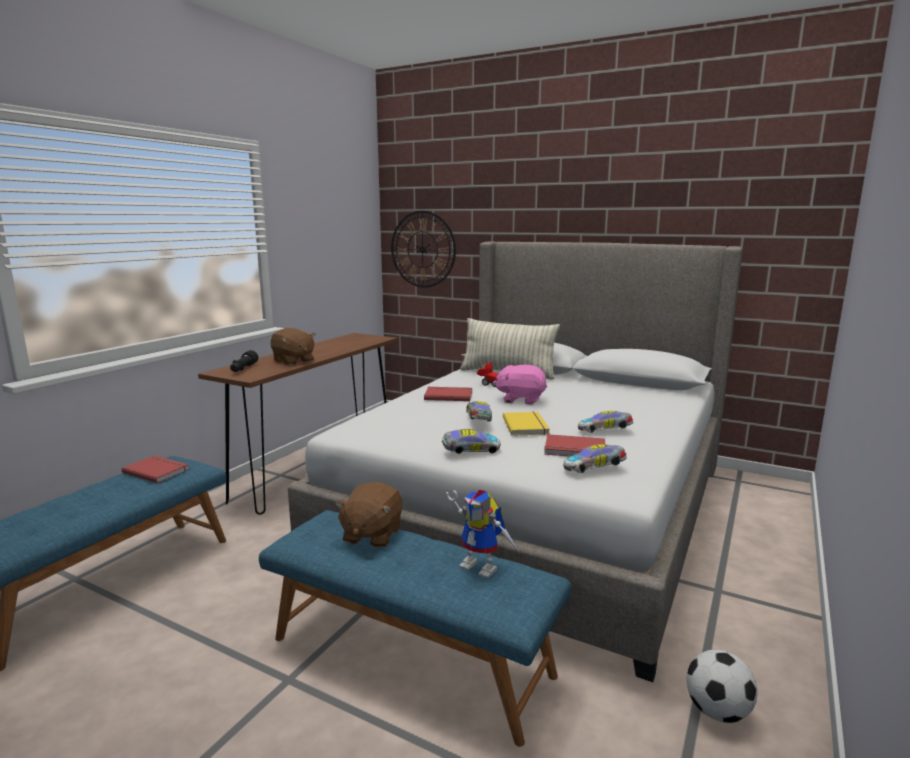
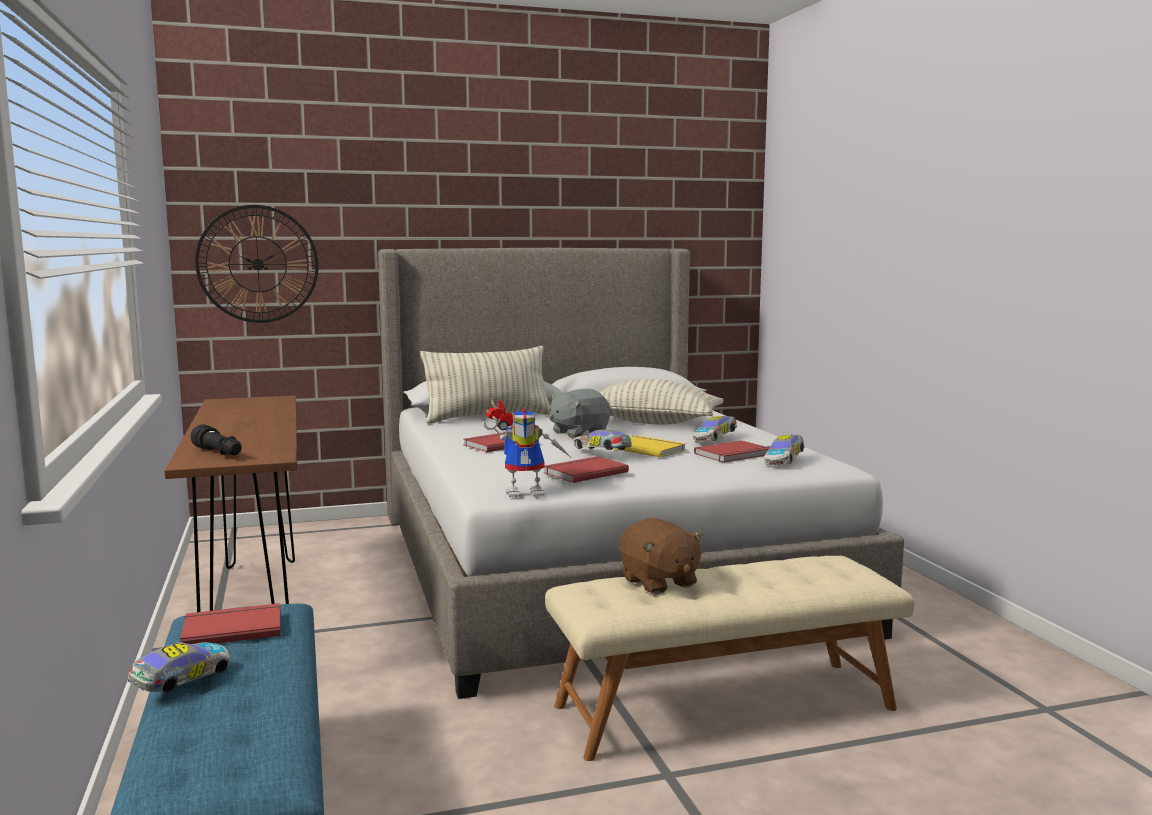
camera: 45 degrees left, 5 degrees down
blue bench [259,510,571,747] -> beige bench [545,556,915,761]
brown plush toy [271,328,315,365] -> none
toy car [442,429,501,454] -> toy car moved to [128,642,230,692]
toy robot [446,490,520,579] -> toy robot moved to [483,407,570,497]
pink plush toy [493,365,547,404] -> grey plush toy [549,389,611,438]
football [687,650,758,723] -> none
none -> red book [543,456,629,483]
none -> pillow [599,379,724,424]

